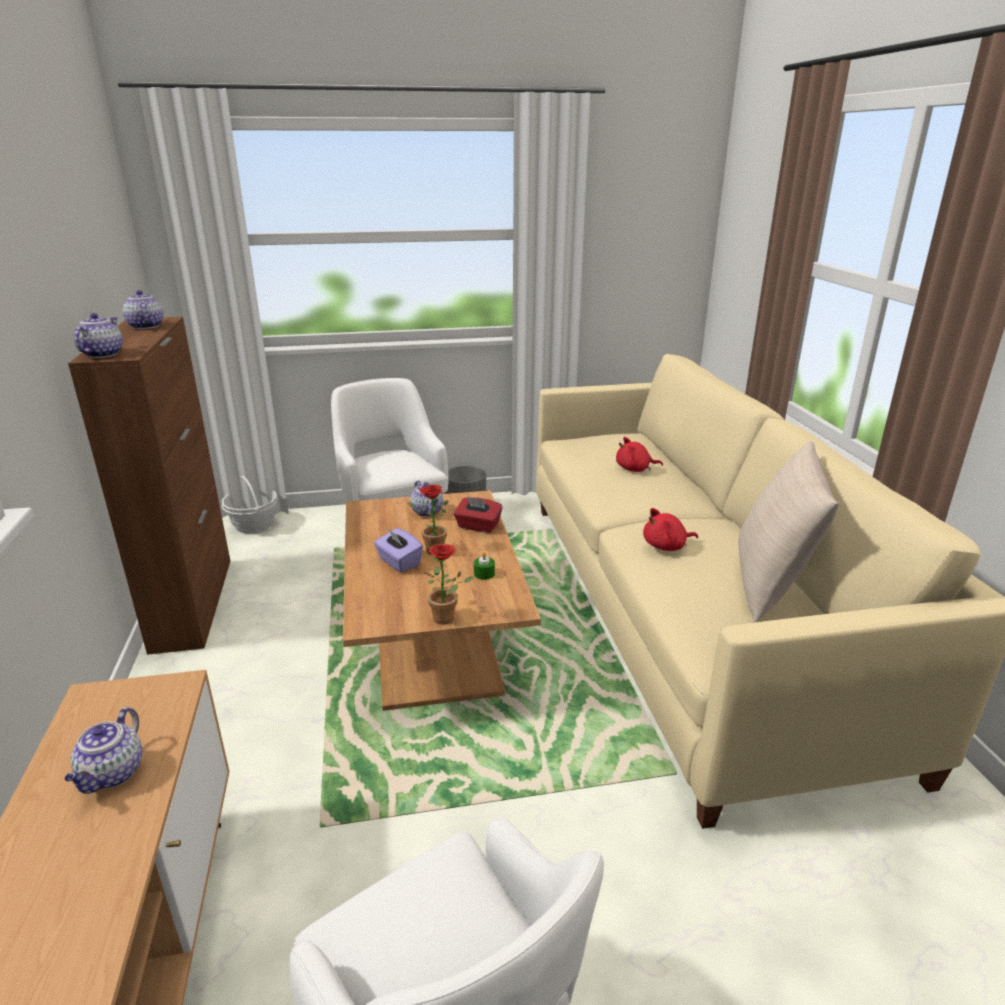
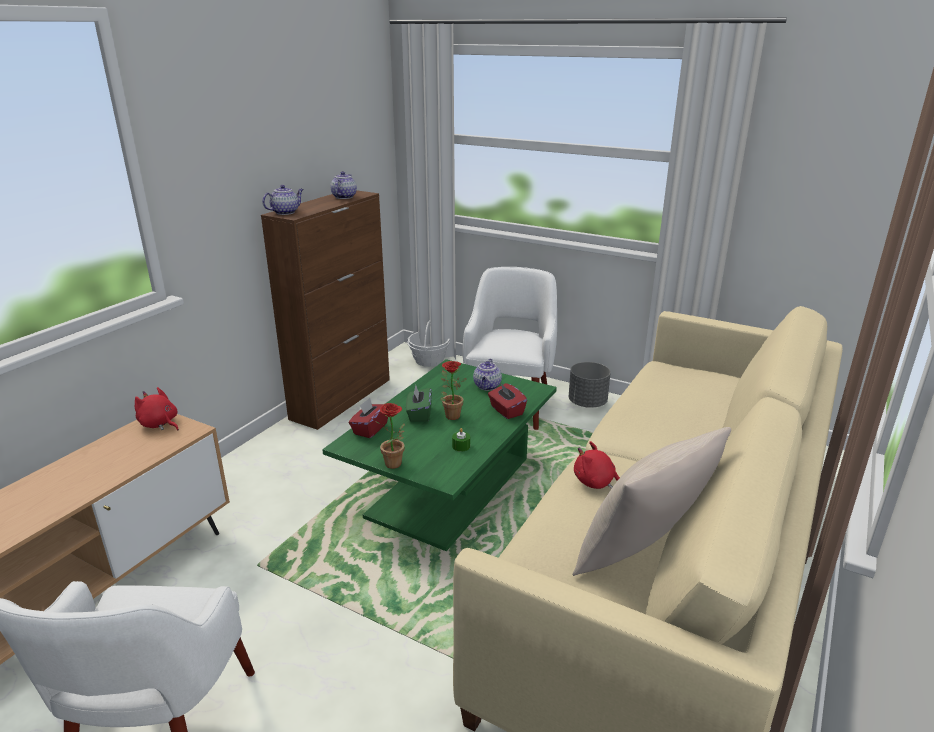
camera: 40 degrees right, 0 degrees up
teapot [65,708,142,794] -> none
brown coffee table [343,490,541,711] -> green coffee table [322,359,557,551]
purple tissue box [374,528,423,572] -> green tissue box [406,385,432,422]
red plush toy [616,437,663,472] -> red plush toy moved to [135,387,179,430]
none -> red tissue box [349,398,388,438]

